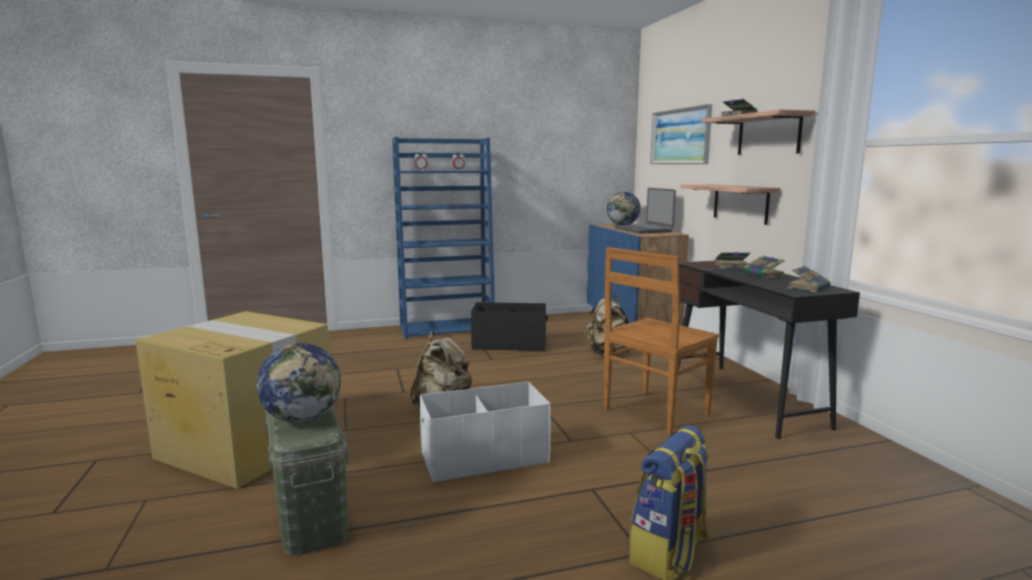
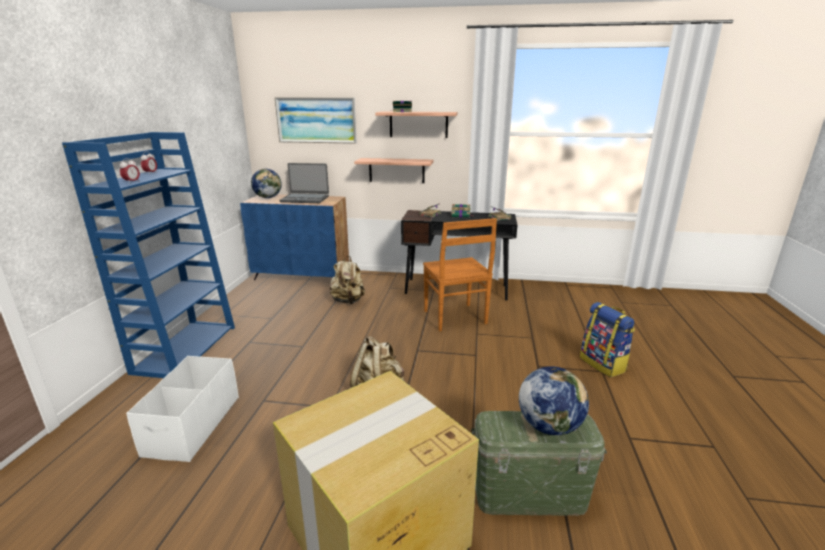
camera: 65 degrees left, 10 degrees up
white storage box [420,382,551,483] -> white storage box moved to [126,356,239,462]
black storage box [471,302,548,351] -> none

